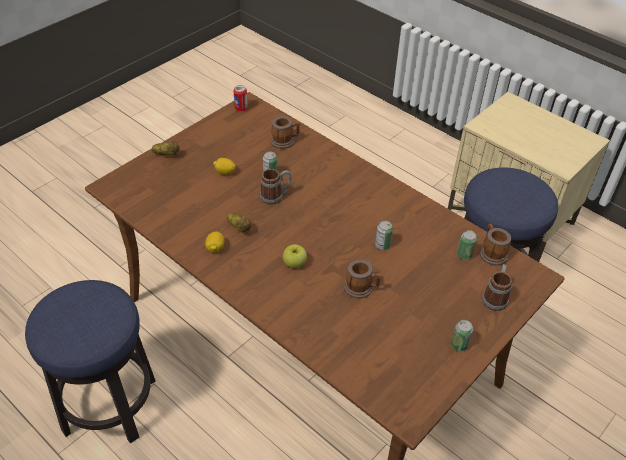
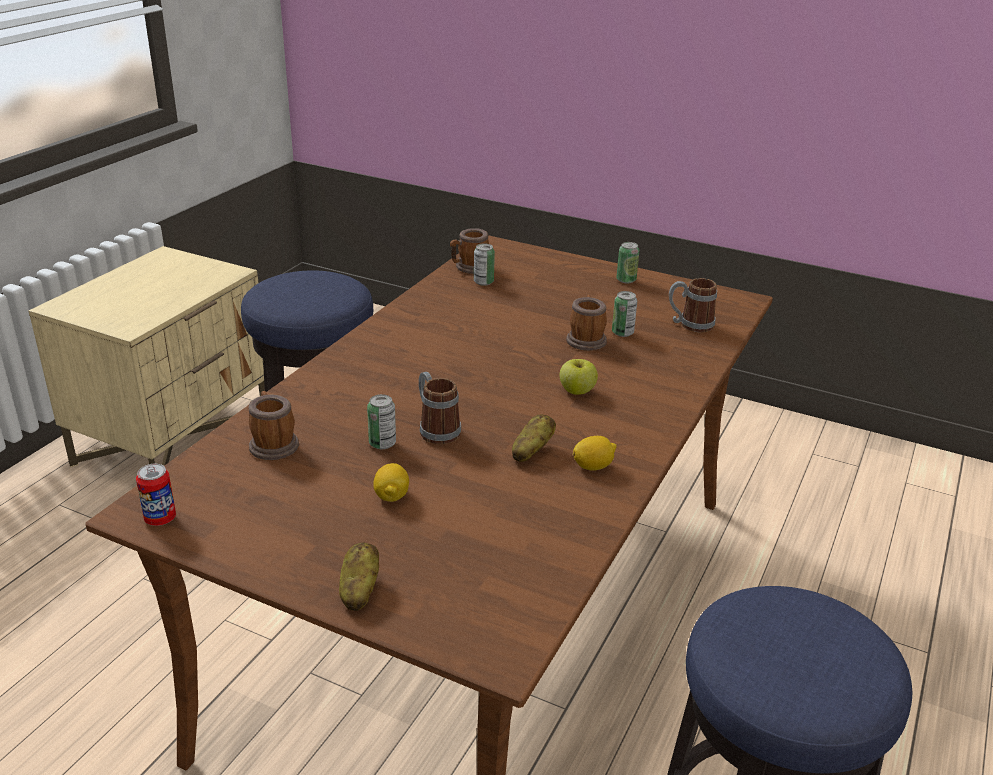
camera: 105 degrees left, 15 degrees down
can [375,221,393,250] -> can moved to [612,291,637,337]
mug [482,264,512,311] -> mug moved to [669,278,717,332]

